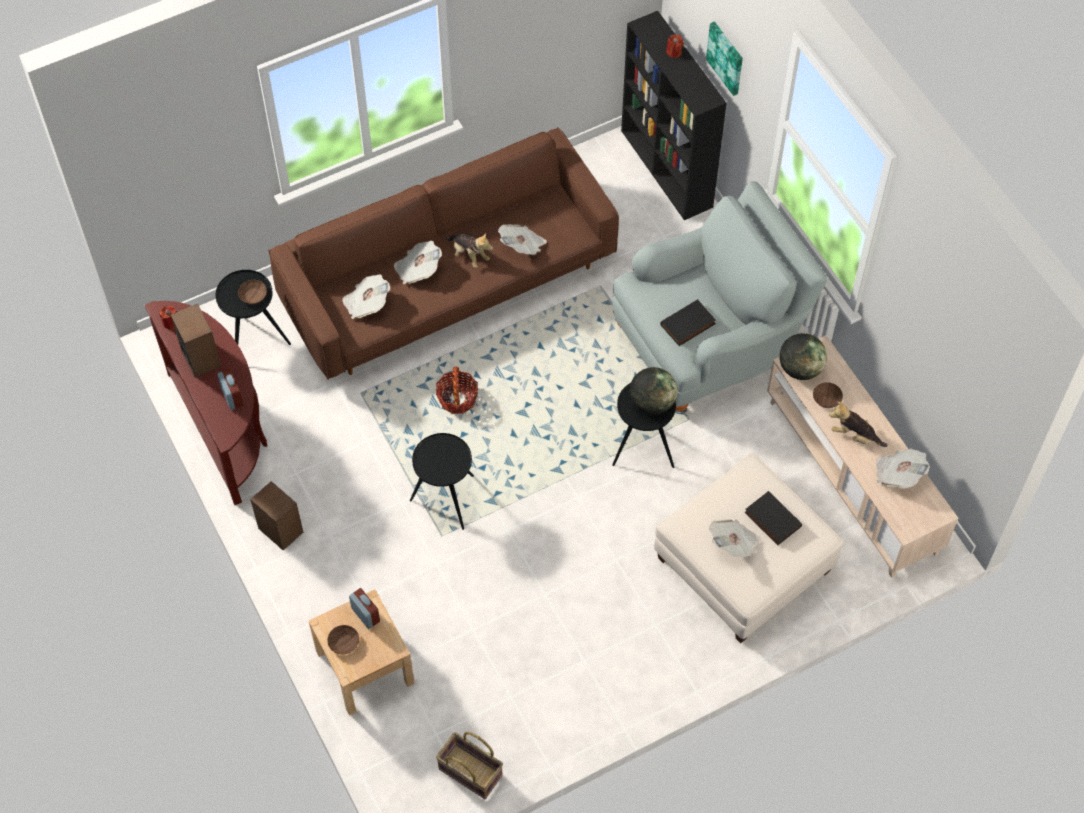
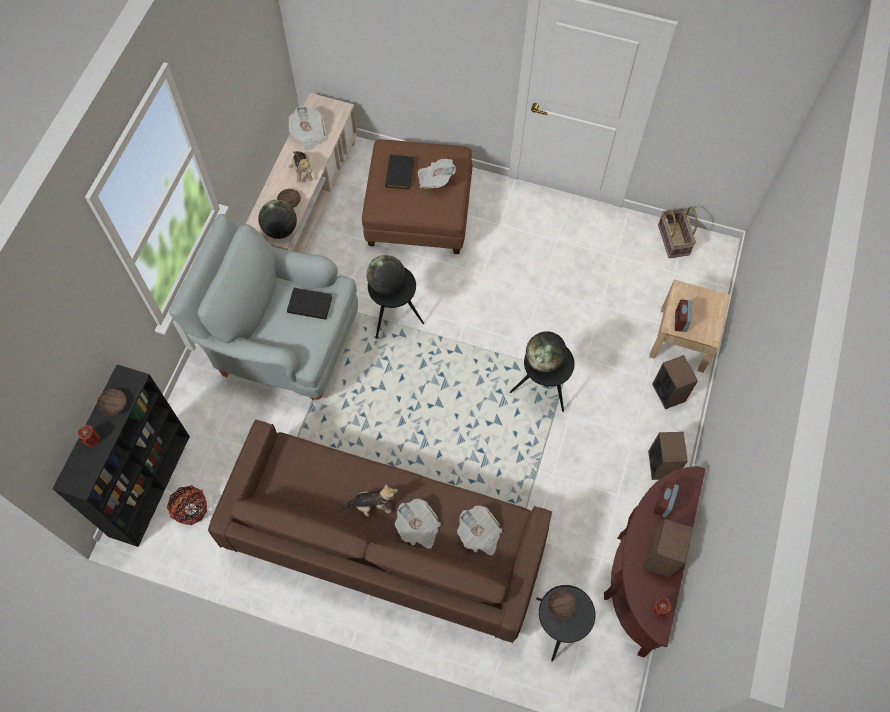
camera: 135 degrees left, 5 degrees up
brown bowl [327,625,359,654] -> brown bowl moved to [97,389,126,416]
basket [436,366,478,414] -> basket moved to [167,485,207,525]
plush toy [445,233,493,268] -> plush toy turned 90 degrees clockwise [343,484,398,517]
newspaper [498,225,547,255] -> none
white ottoman [654,453,843,643] -> brown ottoman [362,139,472,254]
picture [706,21,743,96] -> none
none -> globe [526,331,567,372]
none -> speaker [652,355,698,409]

